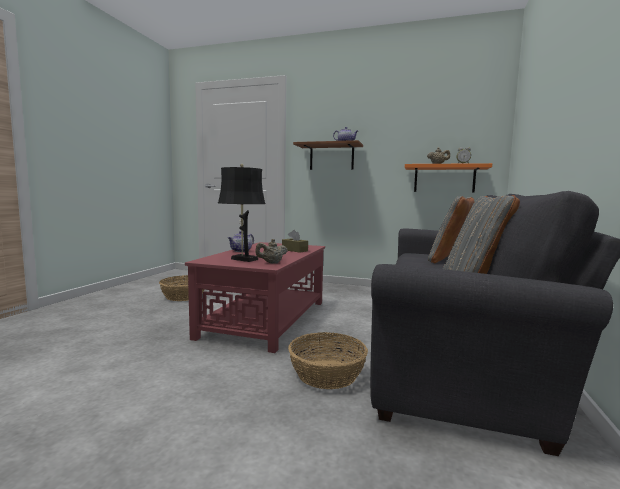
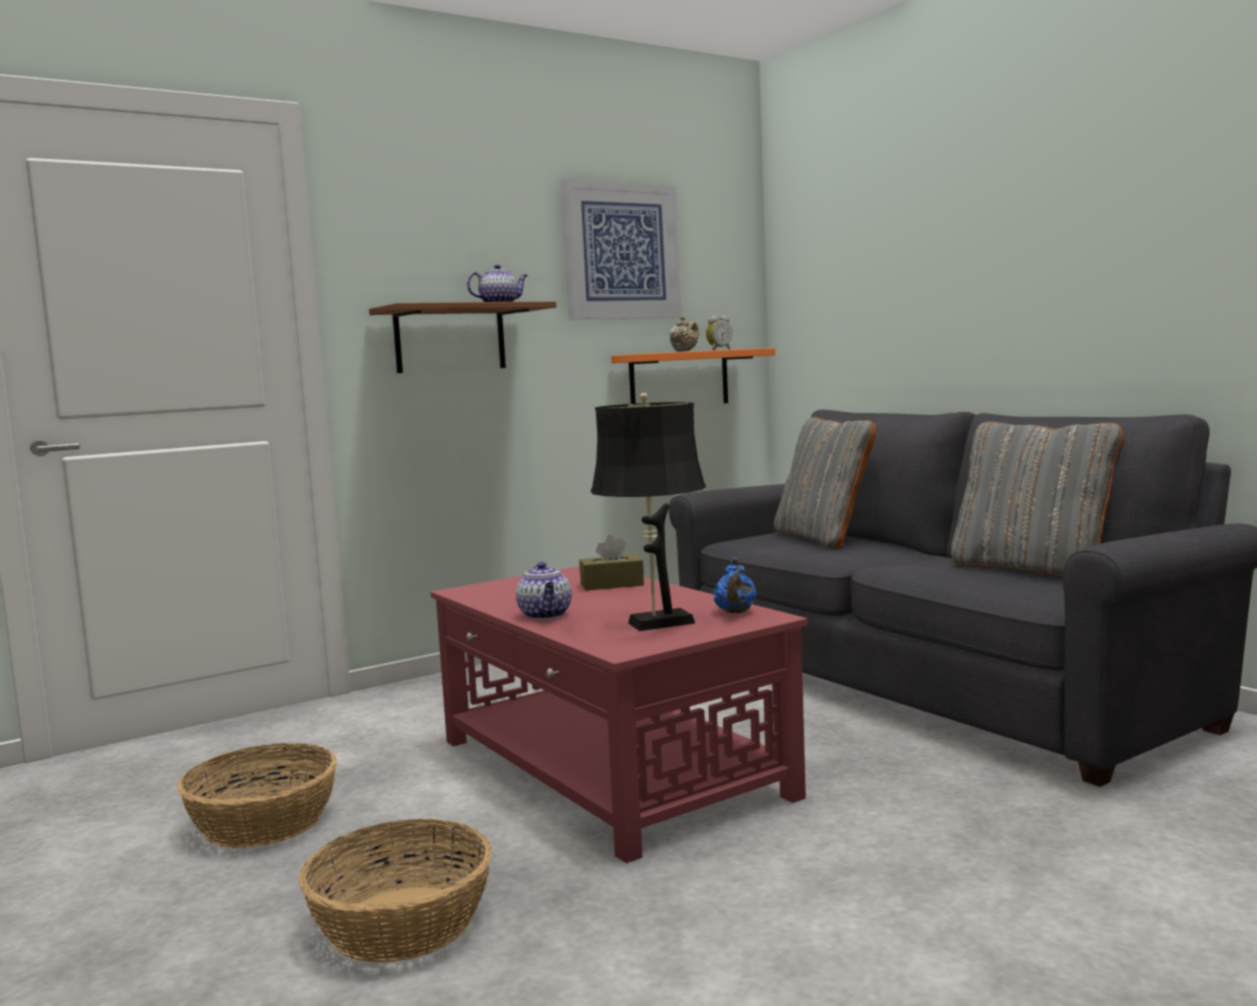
camera: 50 degrees left, 0 degrees up
beige teapot [255,239,288,264] -> blue teapot [713,558,757,613]
basket [288,332,368,389] -> basket moved to [299,818,492,963]
none -> picture [561,179,682,320]

